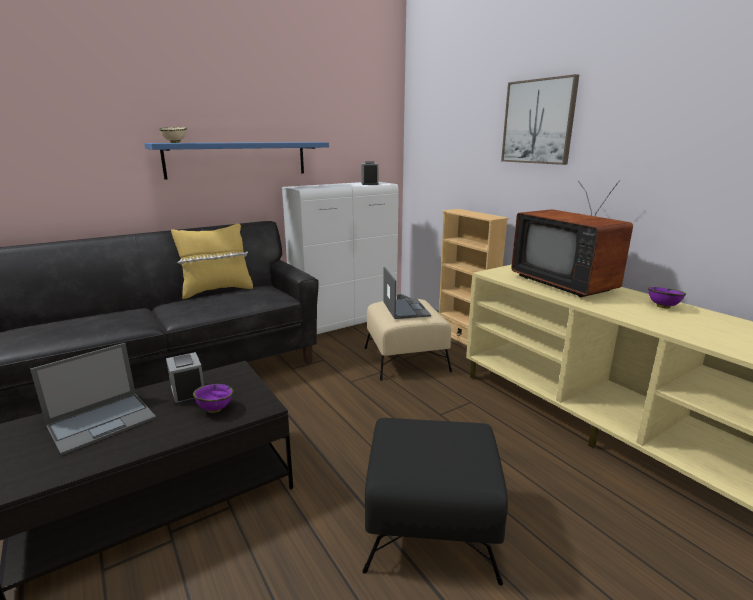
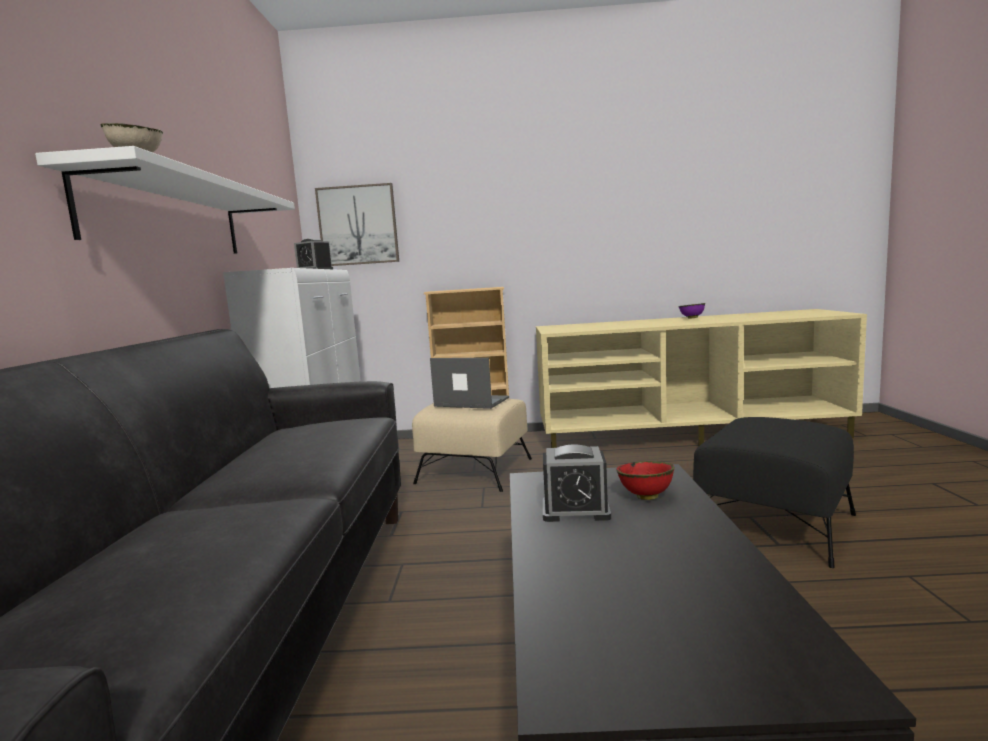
camera: 55 degrees left, 10 degrees down
laptop [30,343,156,456] -> none
blue shelf [144,142,329,180] -> white shelf [35,146,295,254]
yellow pillow [171,224,253,299] -> none
purple bowl [193,384,234,413] -> red bowl [616,461,675,500]
picture [501,74,579,165] -> picture moved to [315,183,399,266]
television [511,180,633,297] -> none

